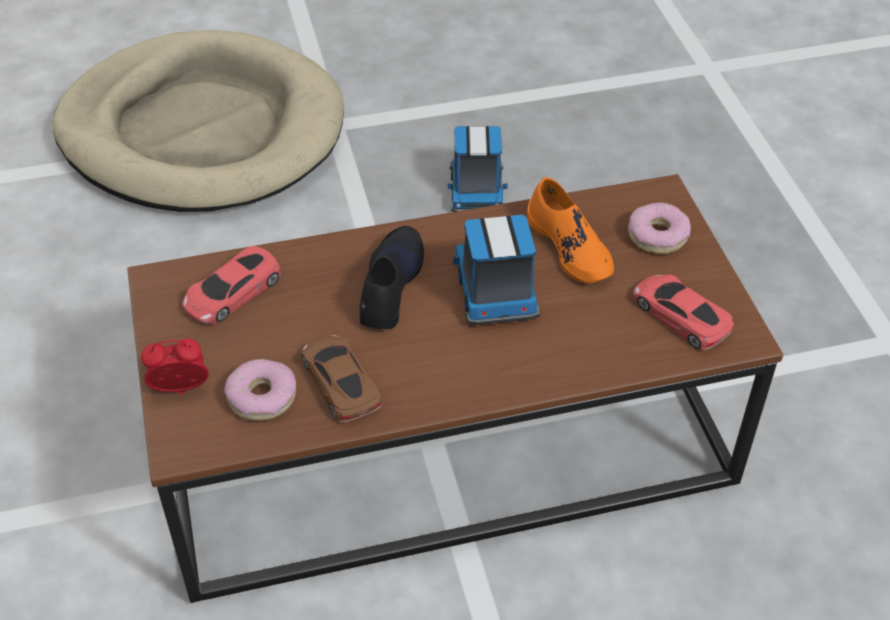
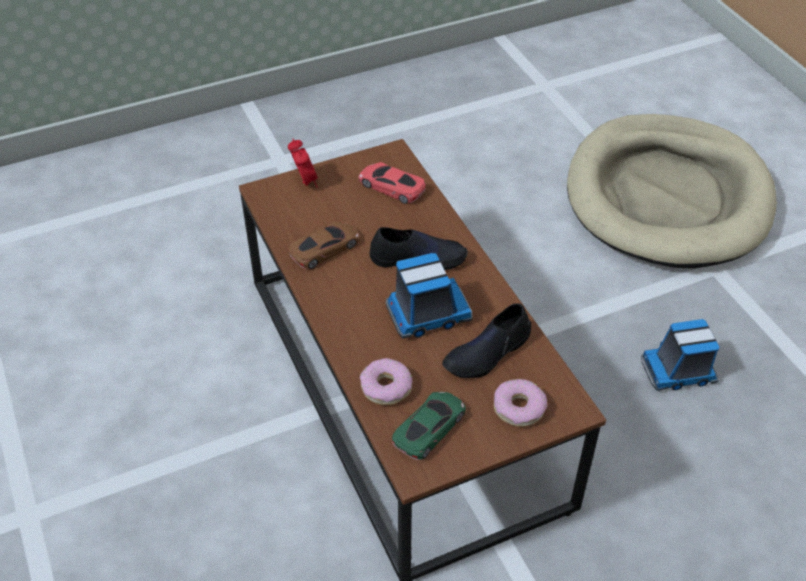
camera: 80 degrees right, 0 degrees up
donut [224,359,296,421] -> donut moved to [360,358,413,405]
orange shoe [527,177,614,283] -> black shoe [442,303,531,378]
red toy car [633,274,734,350] -> green toy car [392,392,466,460]

